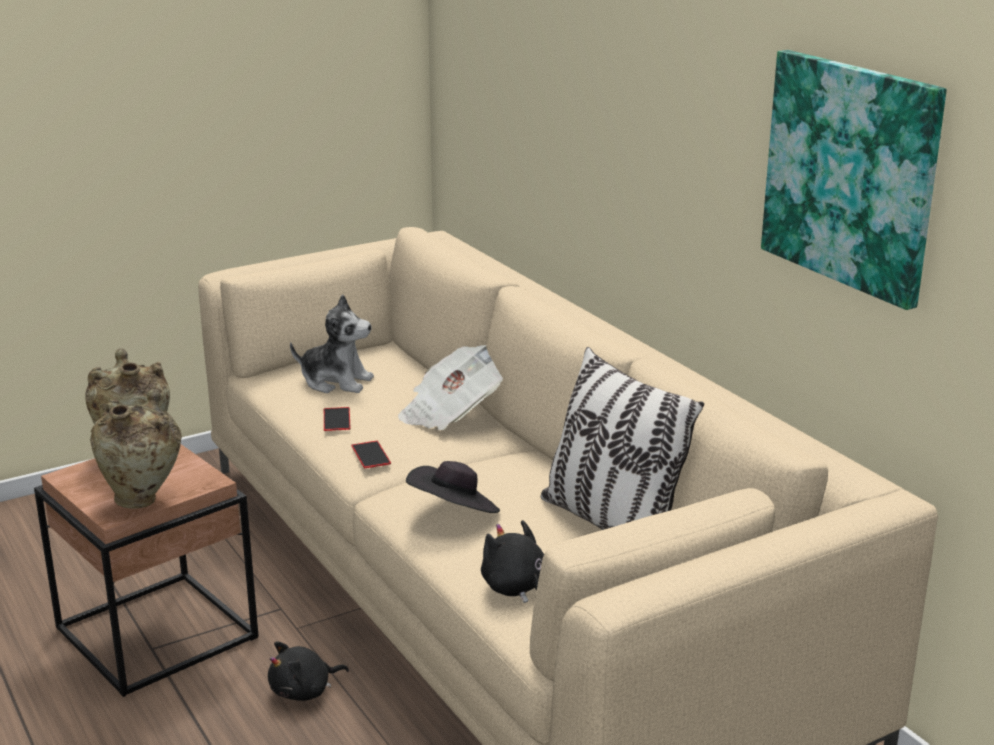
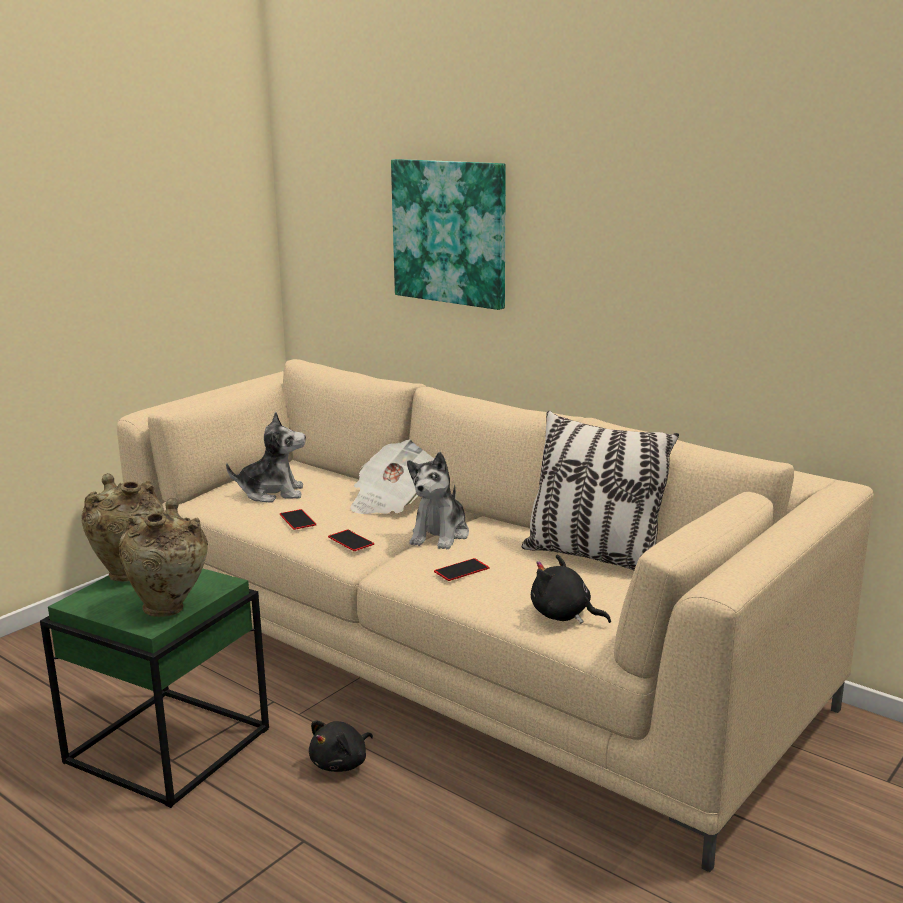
camera: 20 degrees left, 5 degrees down
brown side table [34,444,258,697] -> green side table [40,569,269,808]
black hat [406,461,500,513] -> phone [434,558,490,581]
picture [761,50,947,310] -> picture moved to [391,159,506,310]
none -> plush toy [407,452,469,549]

